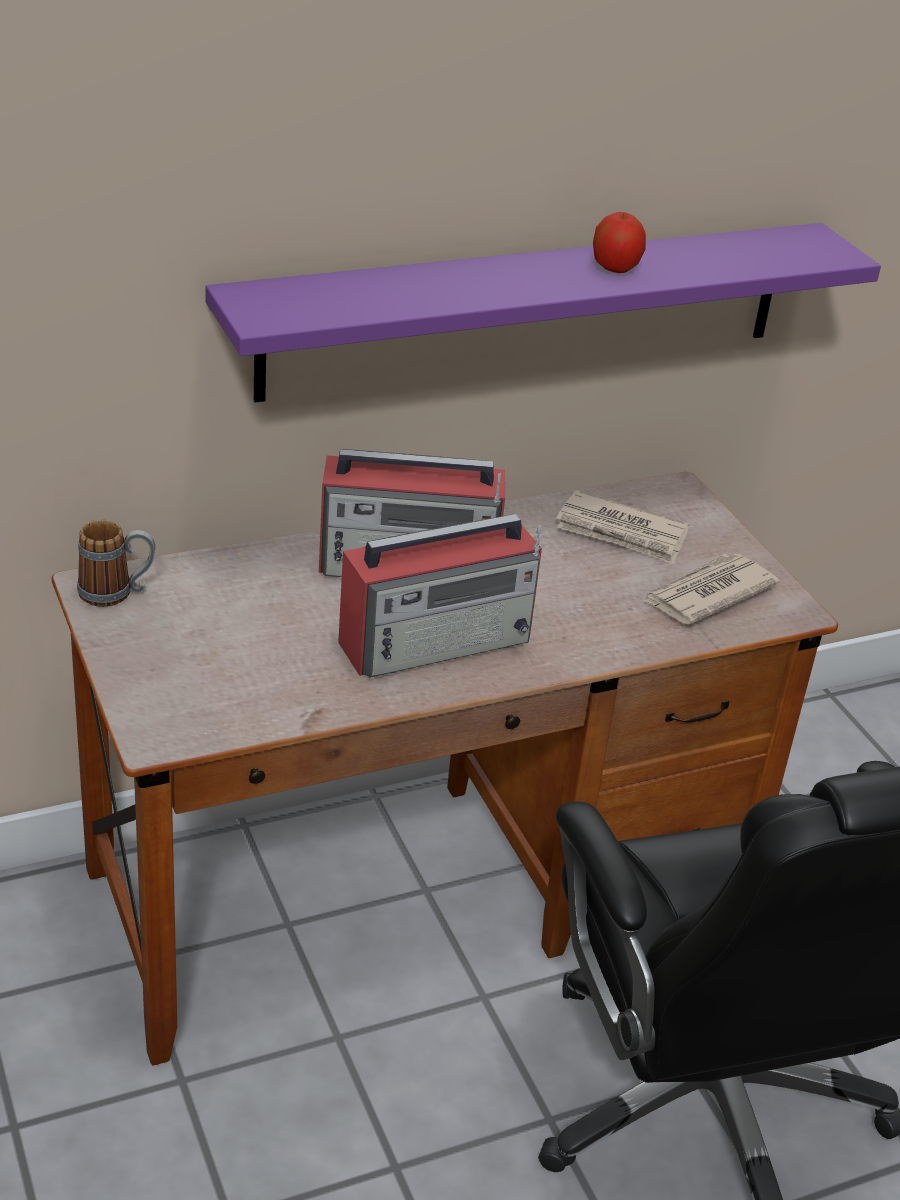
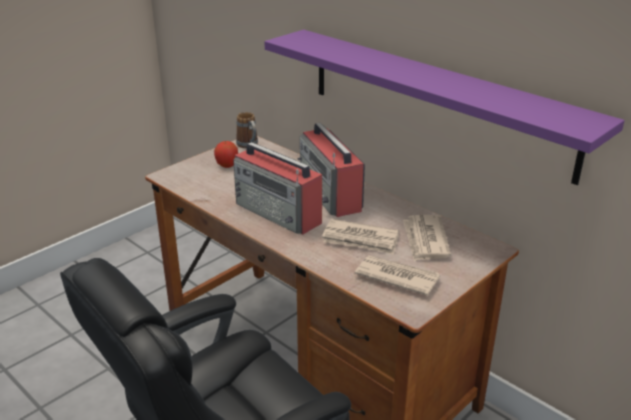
camera: 70 degrees right, 5 degrees down
apple [593,212,646,273] -> apple moved to [214,141,238,168]
none -> newspaper [322,219,399,255]

